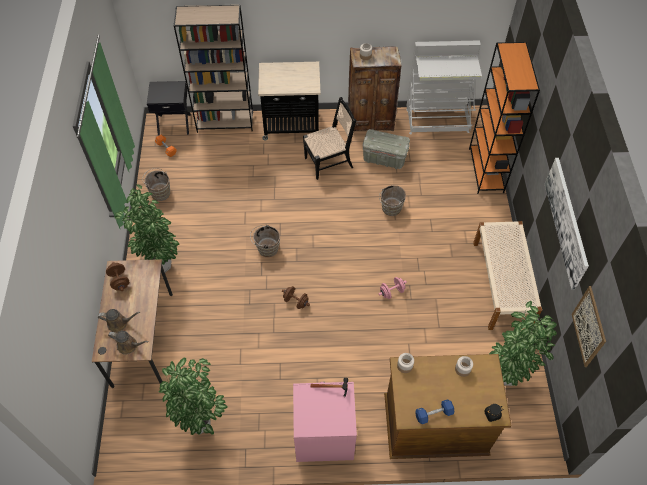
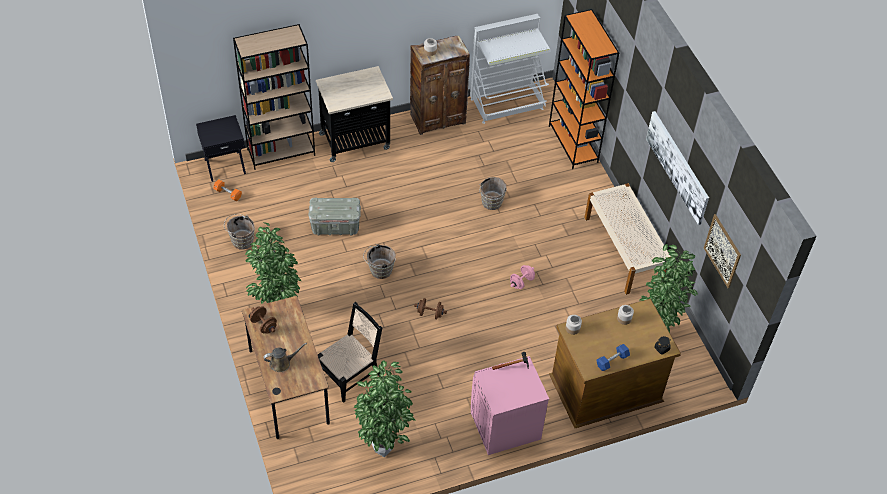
camera: 20 degrees left, 5 degrees down
brown watering can [108,331,149,355] -> none
chair [303,97,356,180] -> chair moved to [318,302,382,403]
grey storage box [362,129,410,169] -> grey storage box moved to [309,198,361,235]

